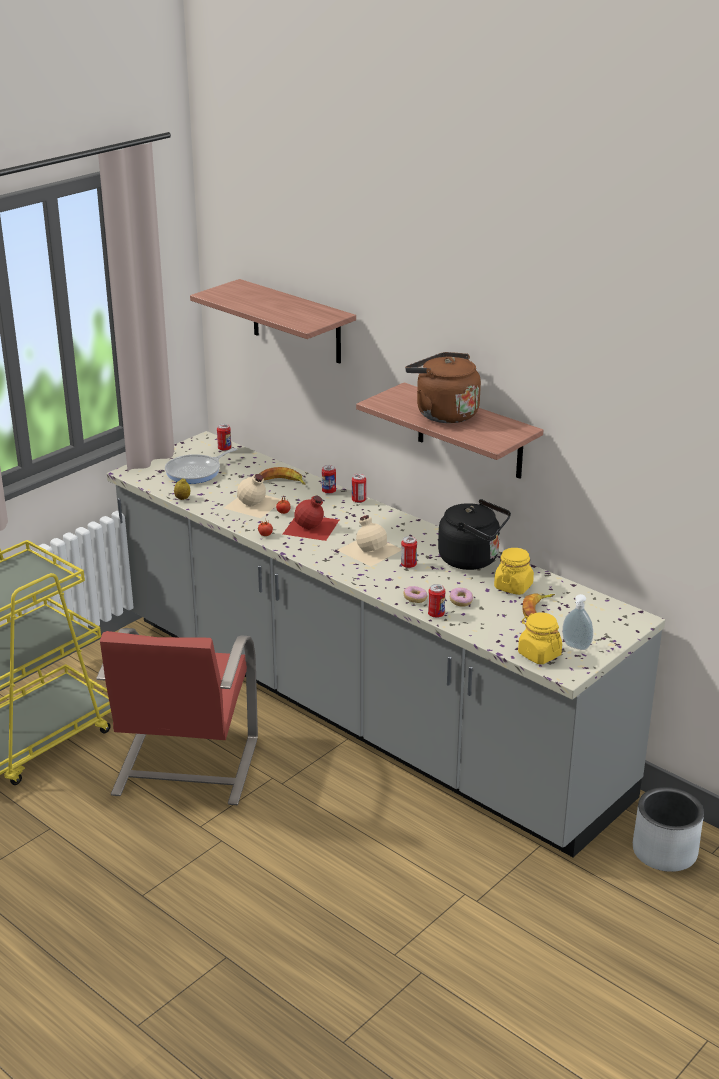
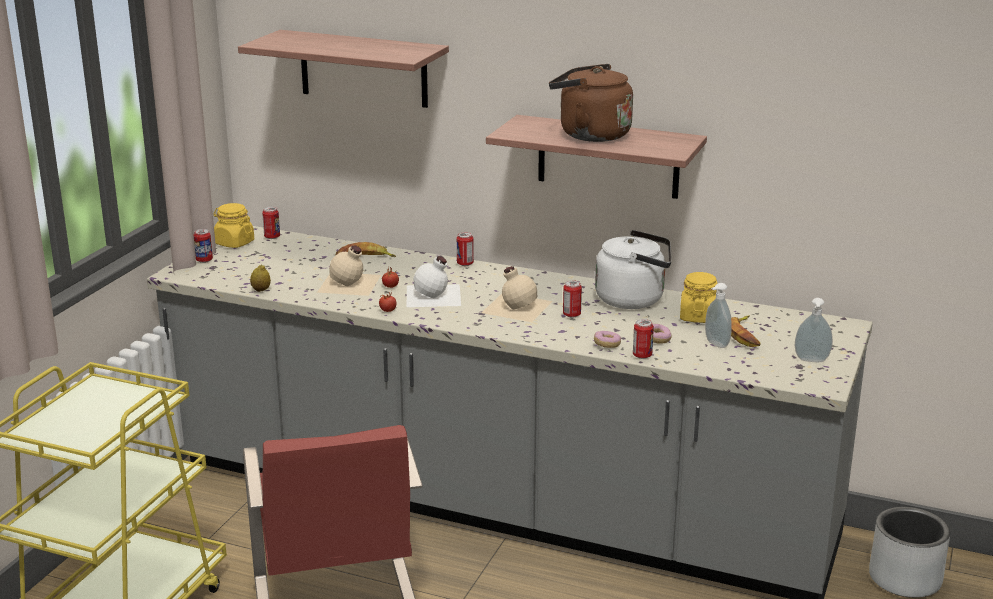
camera: 20 degrees left, 5 degrees down
frying pan [165,448,237,484] -> none
red bottle [283,496,339,541] -> white bottle [407,256,461,307]
can [322,465,336,494] -> can moved to [194,229,213,263]
black kettle [438,499,511,570] -> white kettle [595,230,672,309]
yellow jar [518,612,562,664] -> yellow jar moved to [213,203,254,248]
none -> soap dispenser [705,283,732,348]

